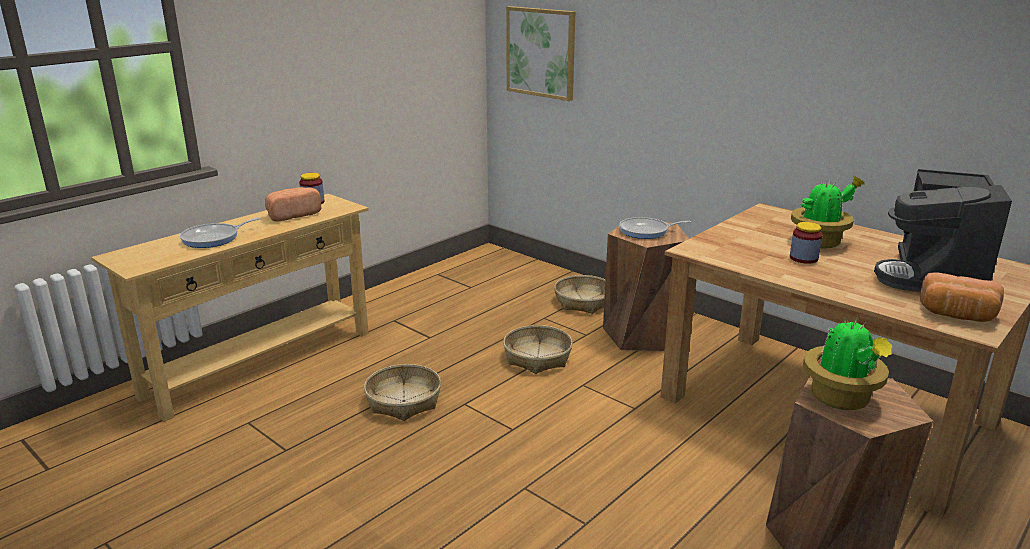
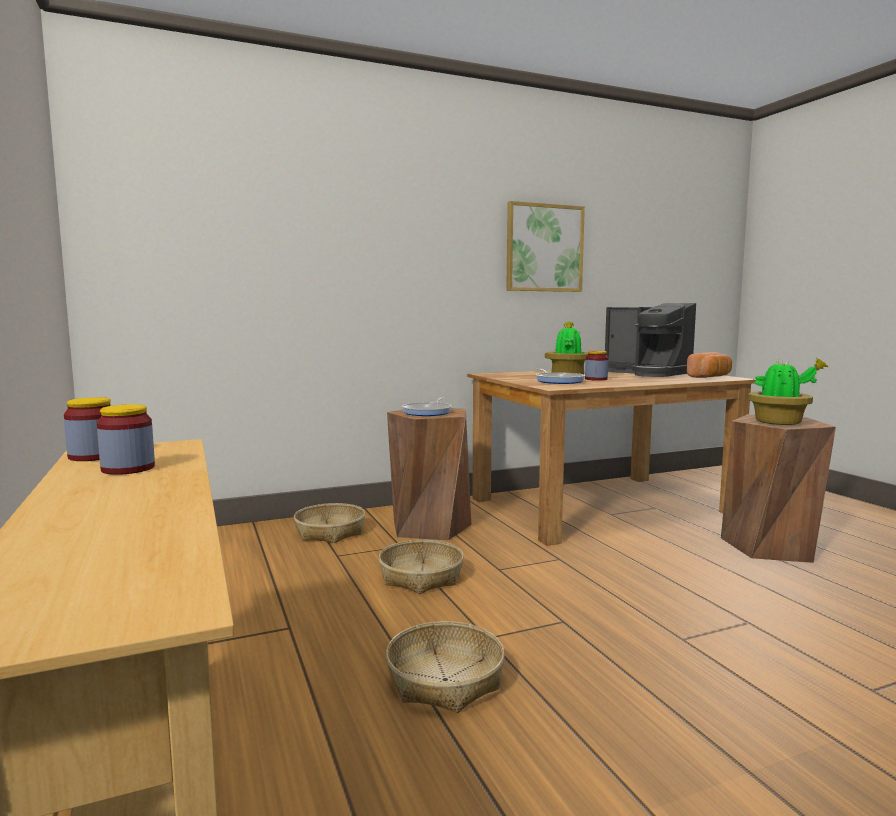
camera: 65 degrees left, 15 degrees down
frying pan [180,217,261,248] -> frying pan moved to [536,369,585,384]
bread [265,187,321,222] -> jar [97,404,155,475]
picture [506,6,575,101] -> picture moved to [506,201,585,292]

